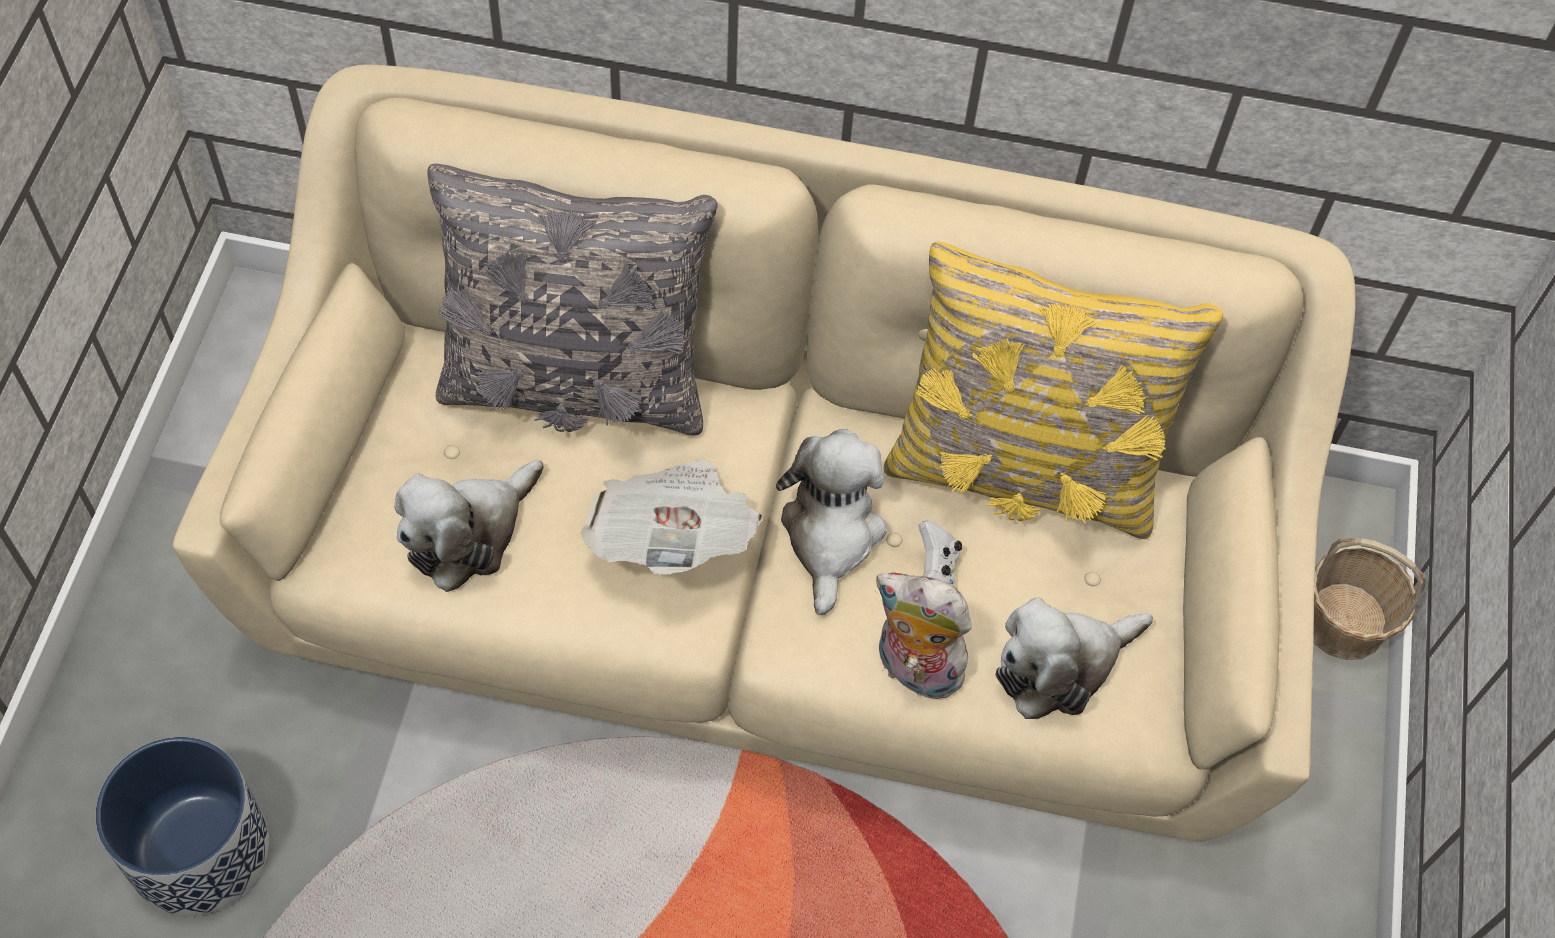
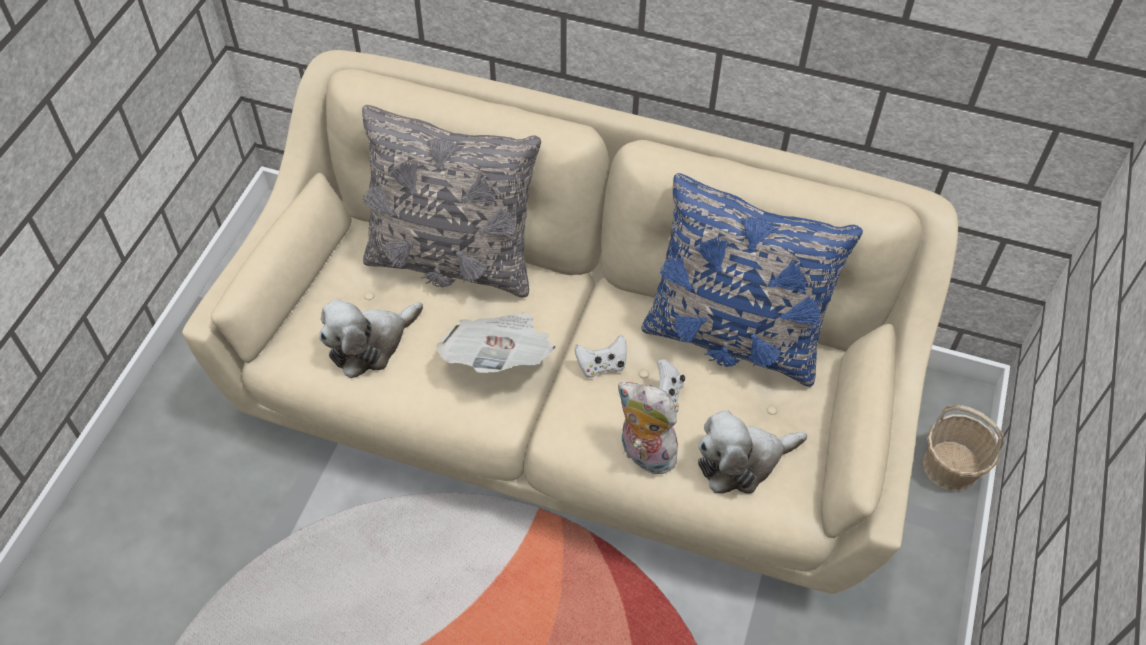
camera: 10 degrees right, 5 degrees down
planter [95,737,269,916] -> none
plush toy [776,429,887,615] -> white game controller [575,335,627,378]
yellow pillow [883,242,1223,539] -> blue pillow [641,173,863,387]

